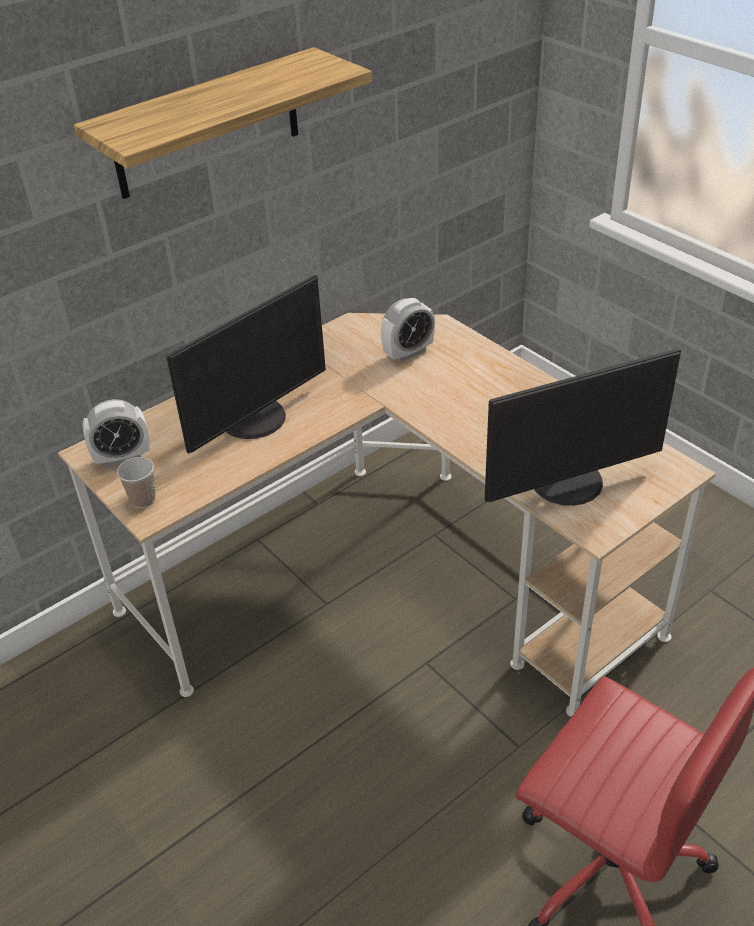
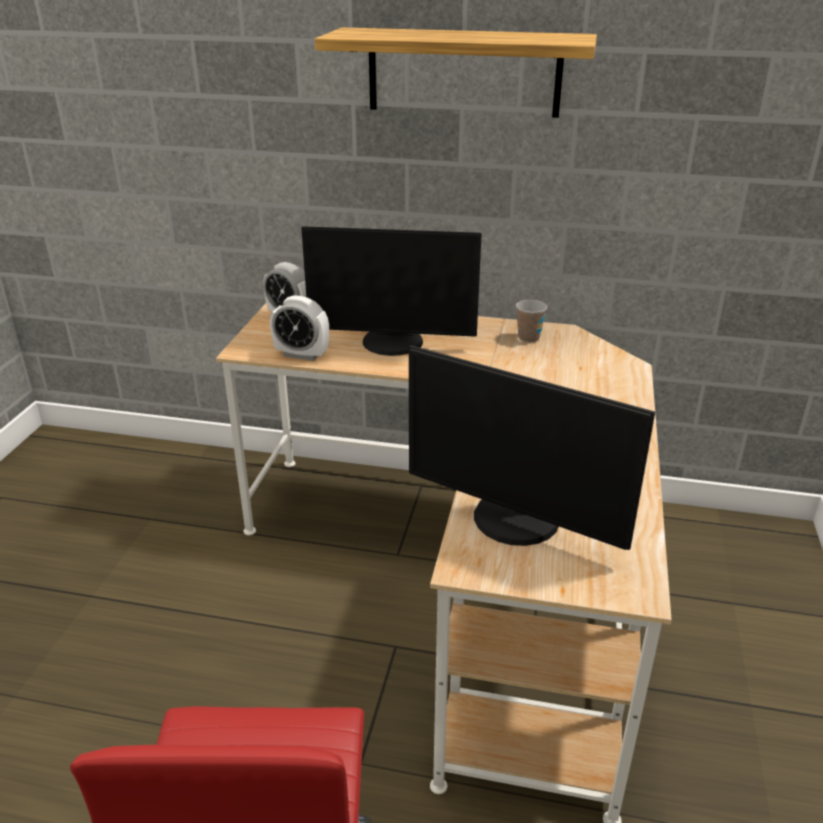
camera: 50 degrees right, 10 degrees down
cup [117,457,156,508] -> cup moved to [516,300,547,343]
alarm clock [381,298,435,362] -> alarm clock moved to [270,295,329,361]

